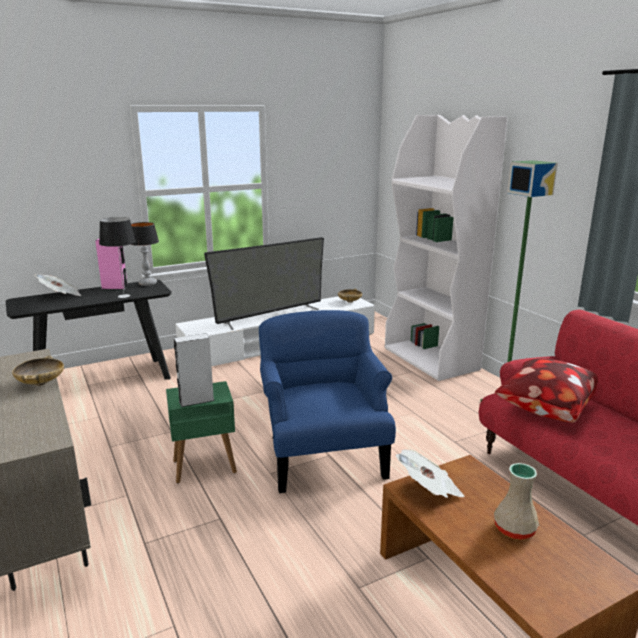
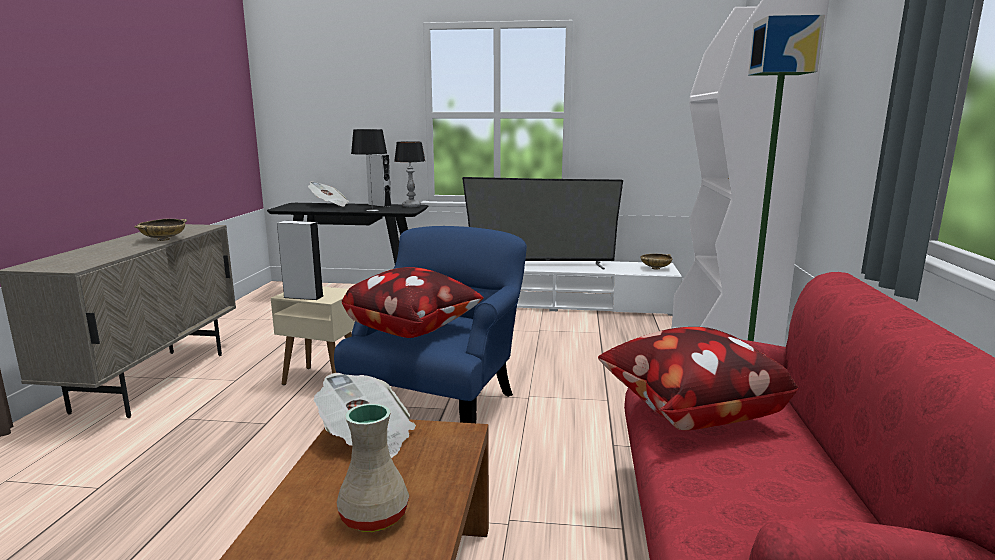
camera: 35 degrees right, 5 degrees down
pink speaker [95,239,128,289] -> grey speaker [366,154,391,207]
green side table [166,381,237,483] -> beige side table [271,286,355,385]
none -> pillow [341,267,484,338]

